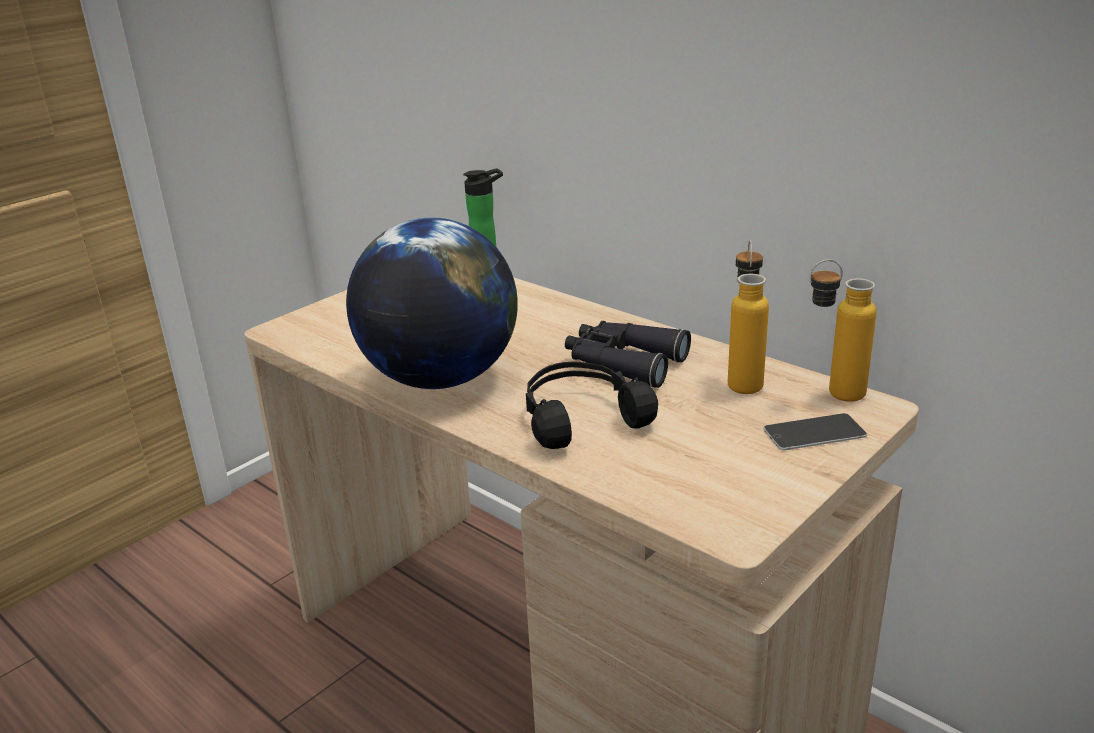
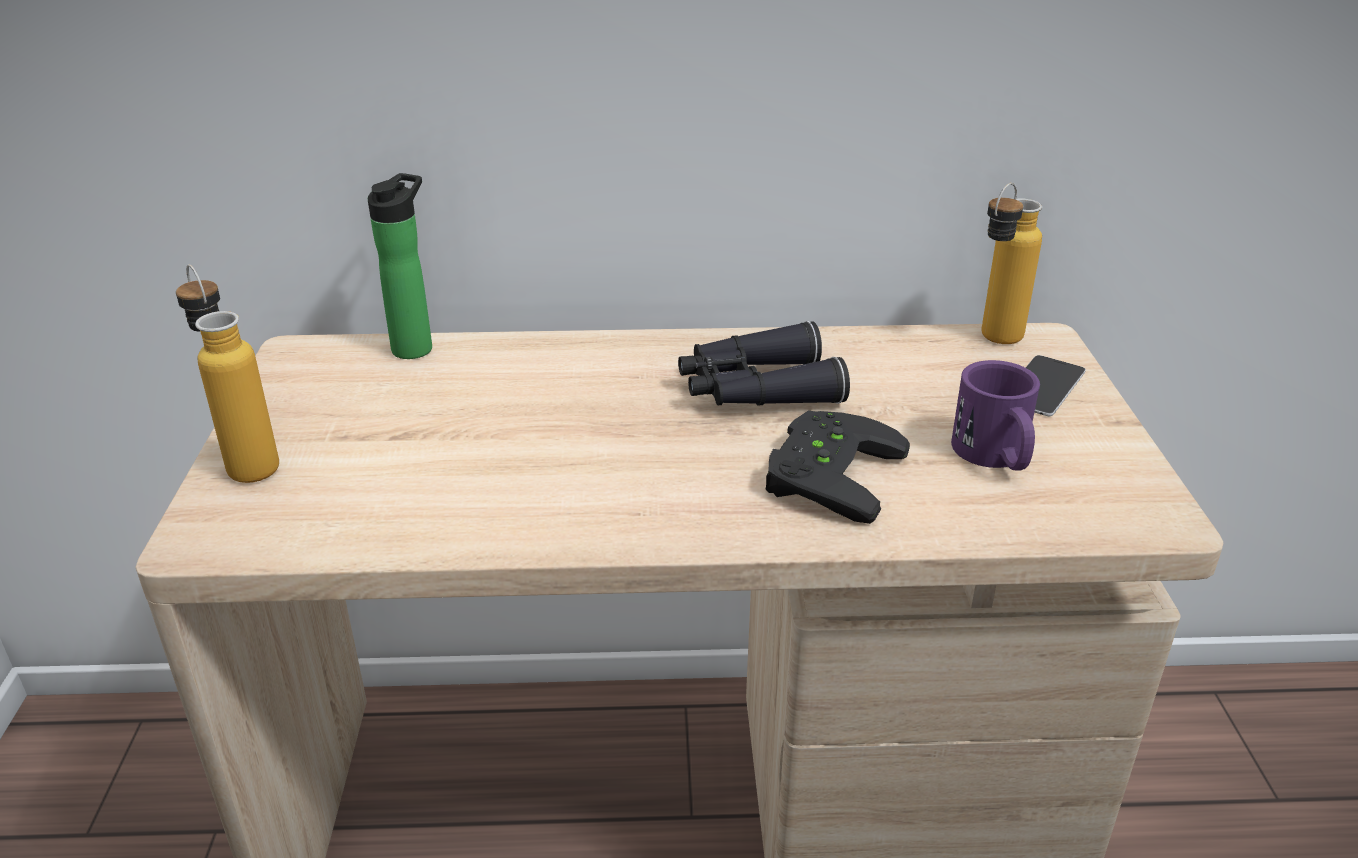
camera: 45 degrees left, 5 degrees up
globe [346,218,518,389] -> none
black headphones [526,362,658,449] -> black game controller [765,411,910,524]
bottle [728,240,769,394] -> bottle moved to [176,264,279,483]
none -> purple mug [951,360,1040,471]

